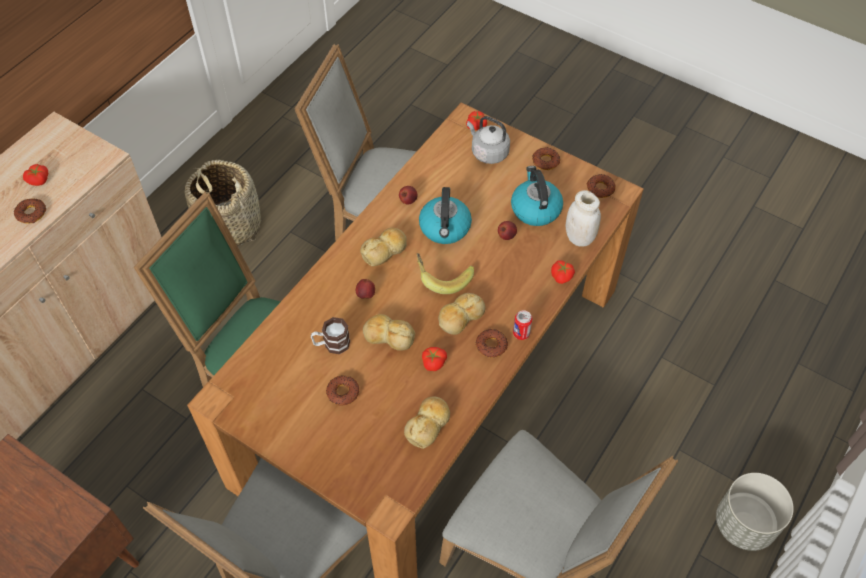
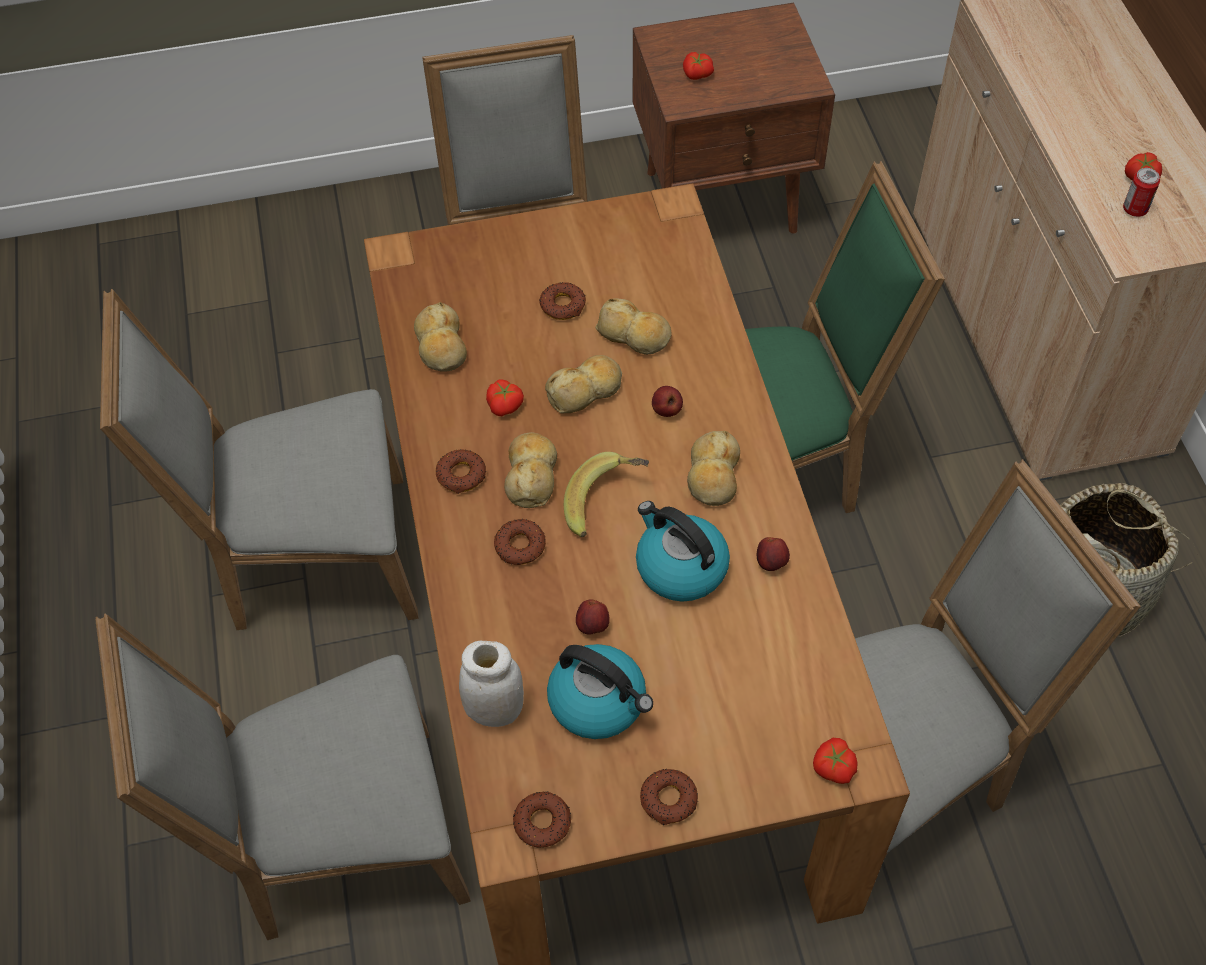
camera: 135 degrees right, 0 degrees up
donut [14,198,46,224] -> donut moved to [494,519,546,565]
mug [311,317,350,354] -> bread [595,298,672,355]
grey kettle [467,116,510,164] -> none
can [513,310,532,340] -> can moved to [1123,168,1160,217]
tomato [551,260,575,284] -> tomato moved to [683,52,714,80]
grey planter [716,473,794,551] -> none
none -> grey chair [95,613,471,940]

